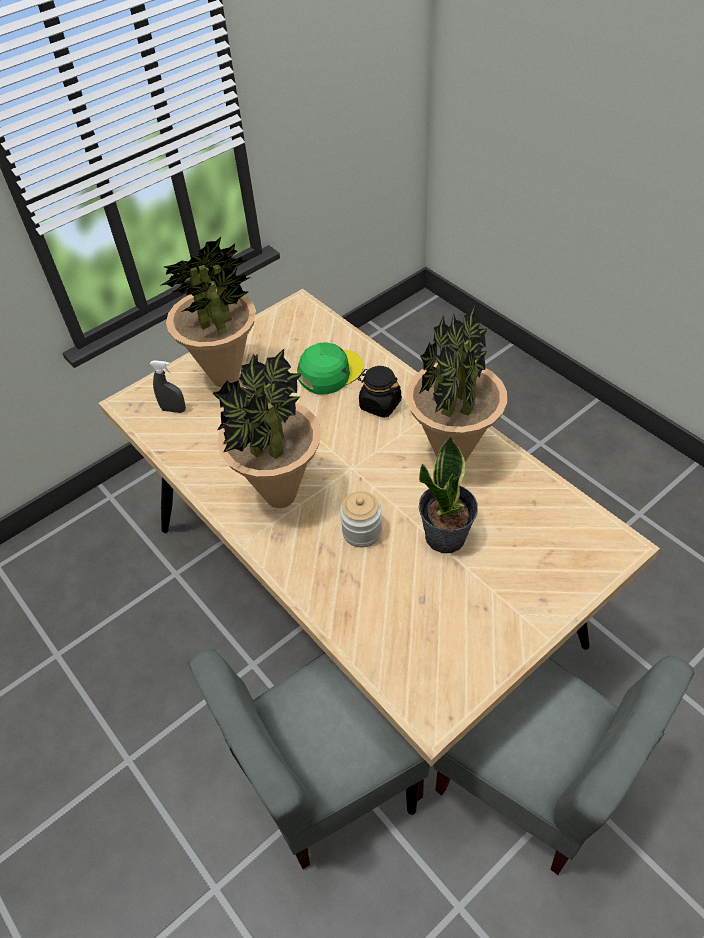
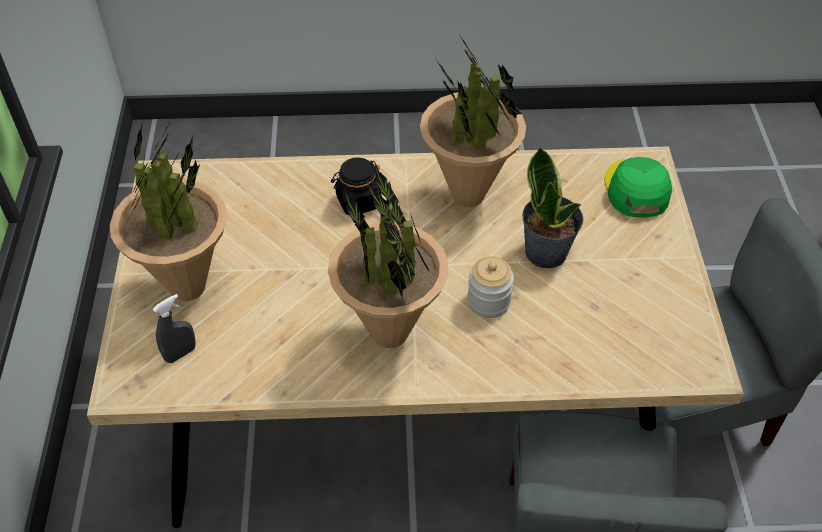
camera: 55 degrees left, 0 degrees up
green cap [297,342,363,395] -> green cap moved to [604,157,672,217]

